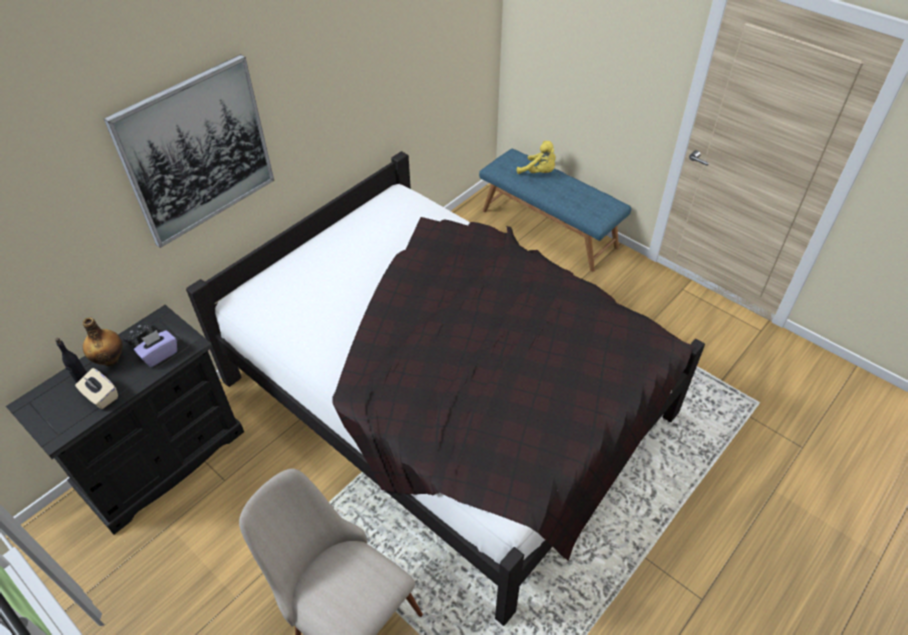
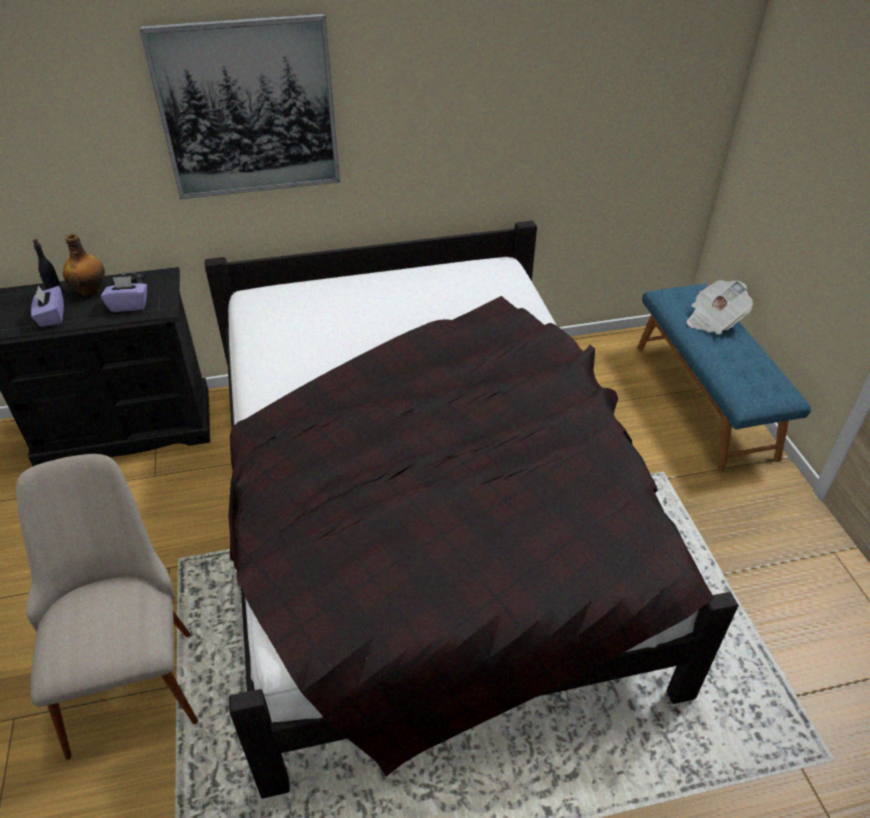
camera: 35 degrees right, 5 degrees down
beige tissue box [75,368,118,409] -> purple tissue box [31,286,64,327]
yellow plush toy [517,140,556,174] -> newspaper [686,280,753,335]

